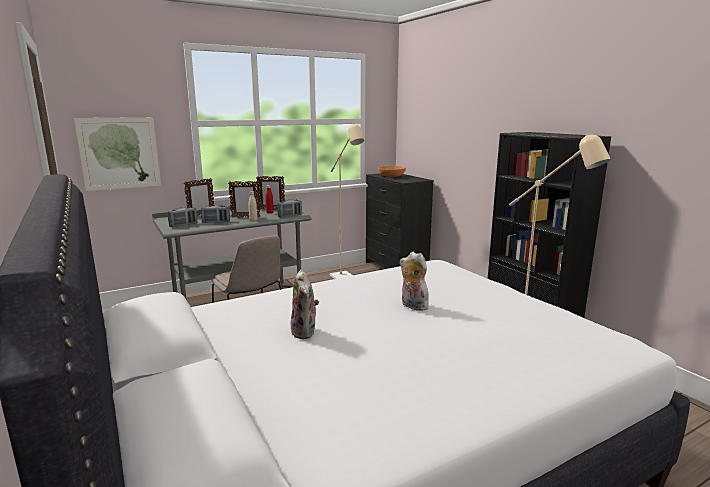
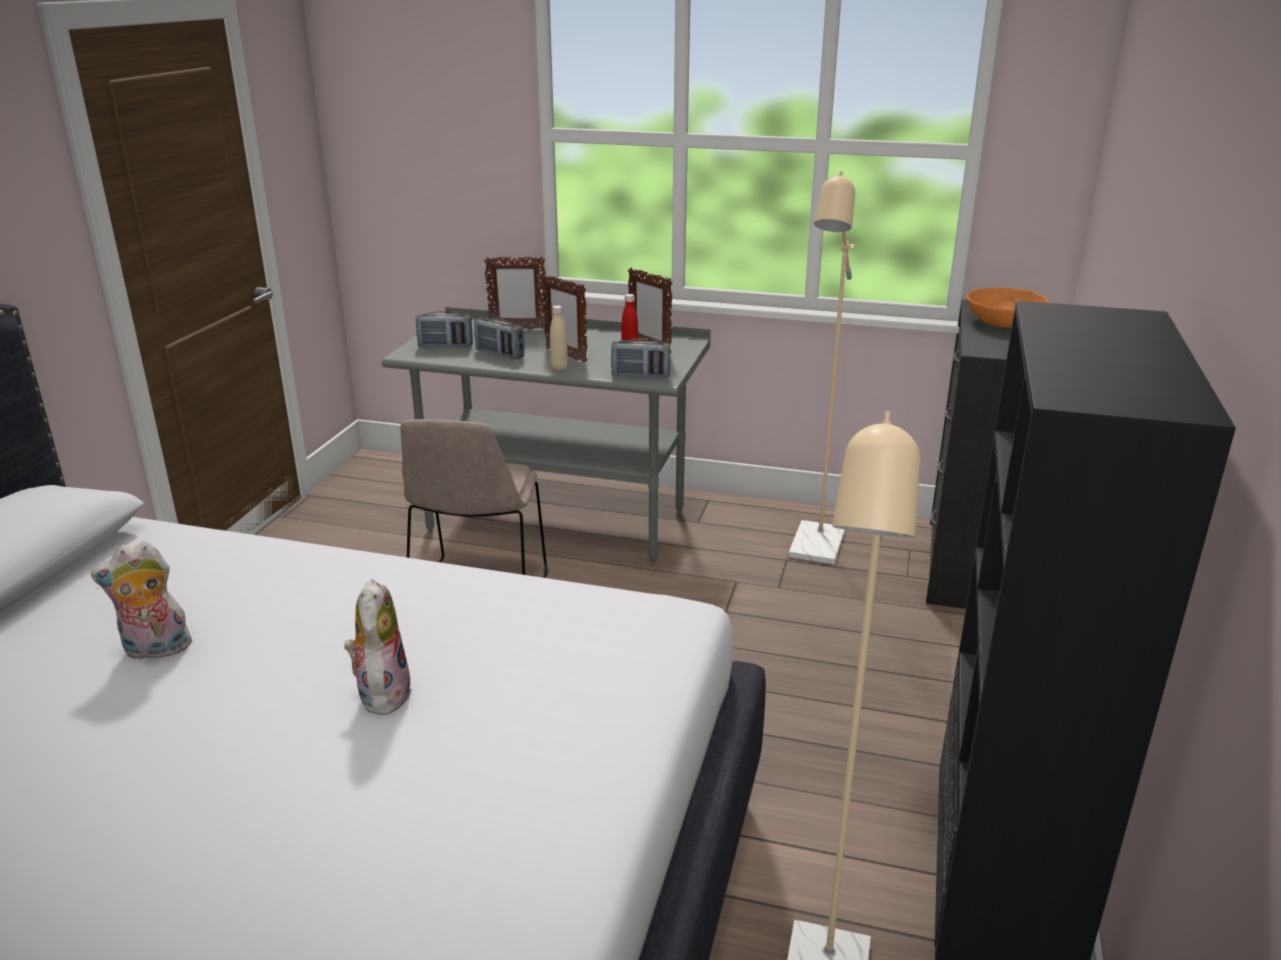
camera: 45 degrees right, 10 degrees up
picture [74,117,161,191] -> none
plush toy [290,270,319,339] -> plush toy turned 45 degrees clockwise [91,541,194,660]

